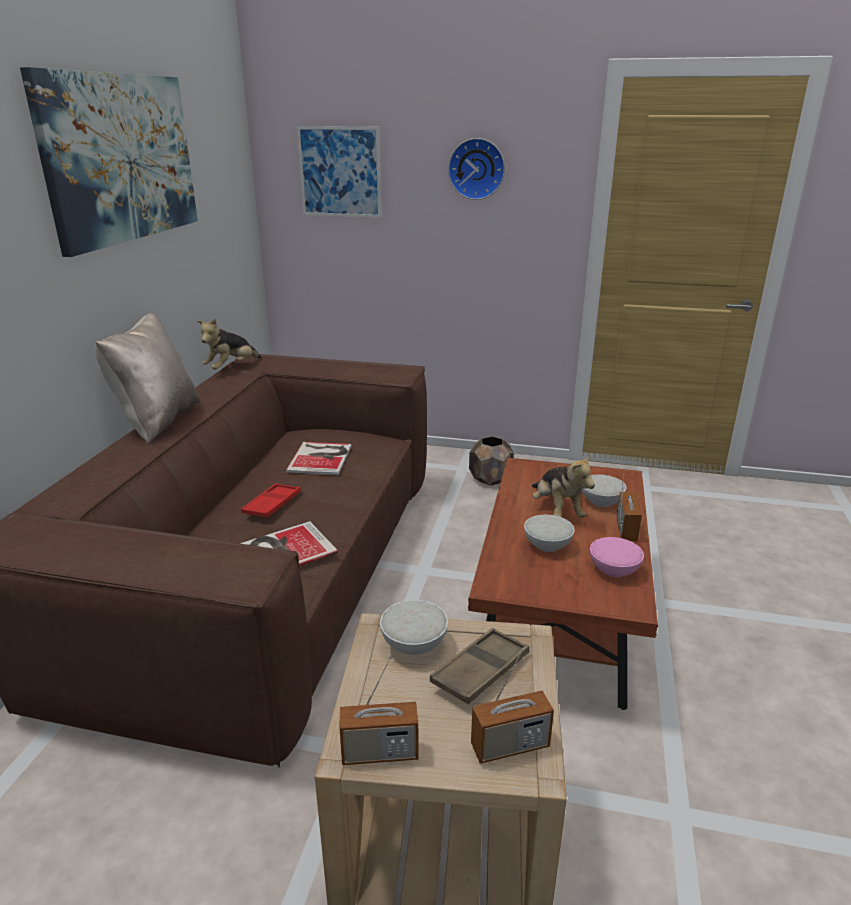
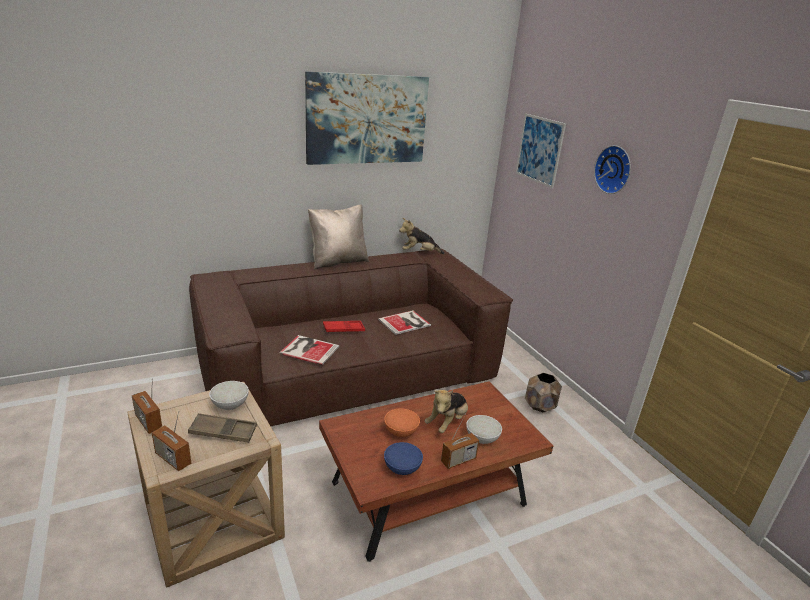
camera: 50 degrees right, 0 degrees up
white bowl [524,515,575,552] -> orange bowl [384,408,420,437]
pink bowl [590,537,644,577] -> blue bowl [384,442,423,475]

